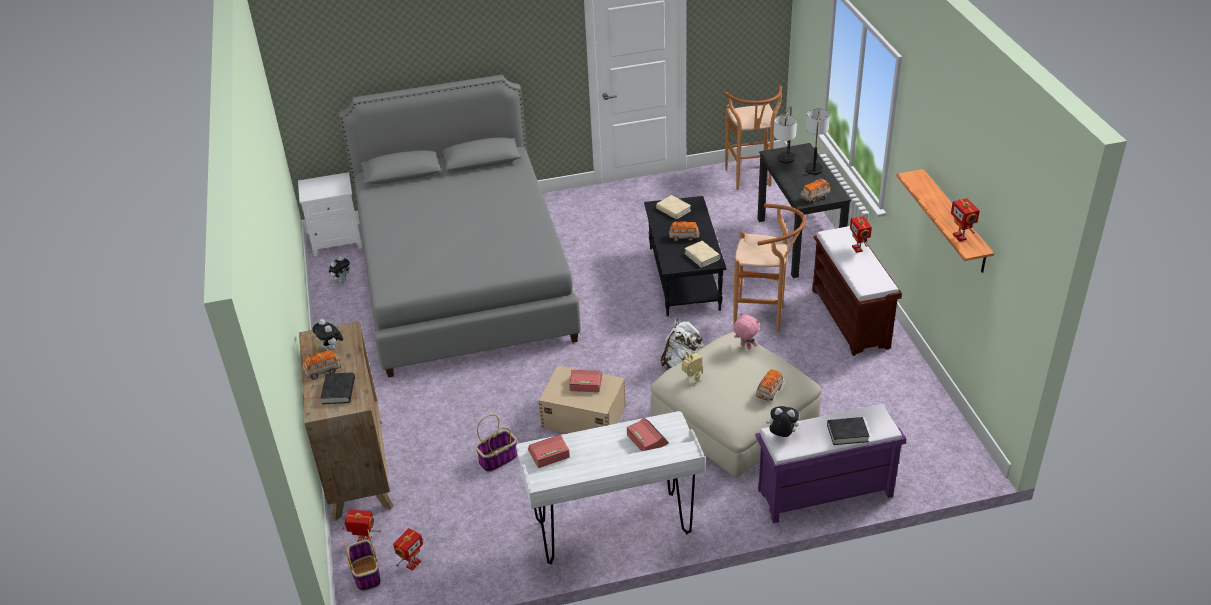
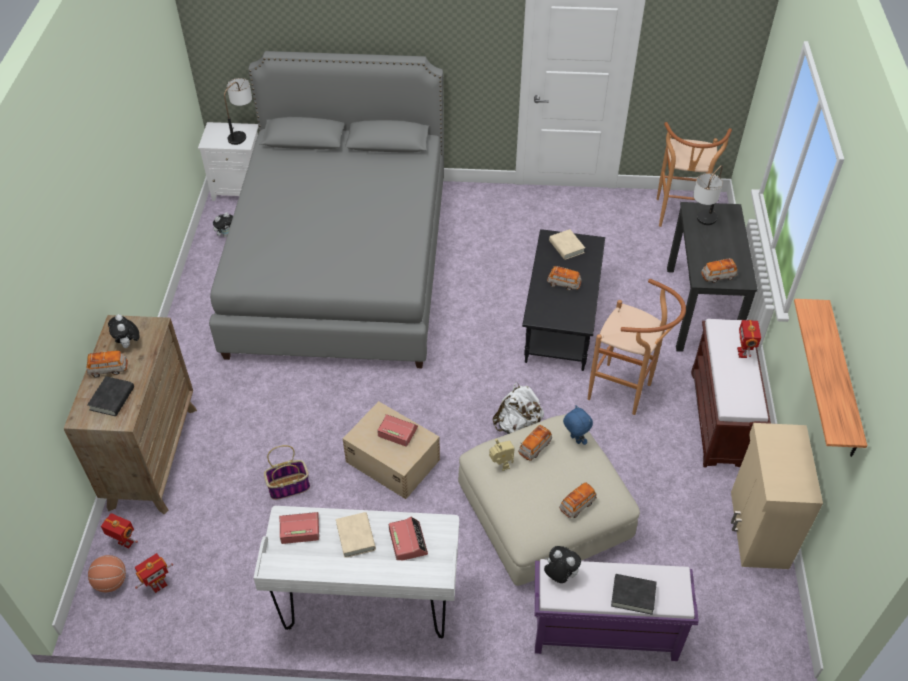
camera: 15 degrees right, 10 degrees up
basket [342,529,381,591] -> basketball [88,555,126,592]
beige book [684,241,720,268] -> beige book moved to [336,512,376,557]
pink plush toy [733,313,759,350] -> blue plush toy [563,405,593,445]
table lamp [806,108,830,175] -> table lamp moved to [224,78,252,145]
toy robot [951,198,980,242] -> none
none -> toy car [518,425,552,461]
none -> beige cabinet [731,423,823,569]

